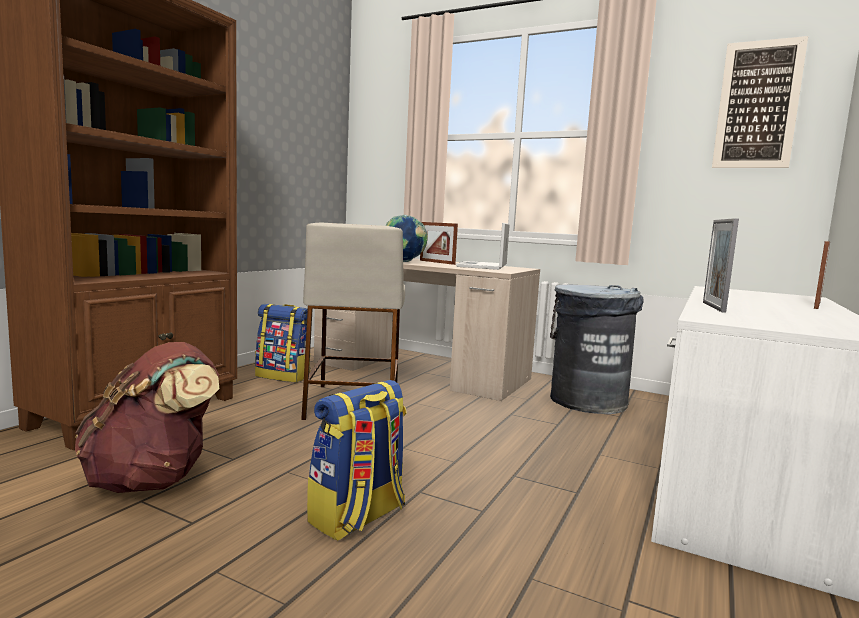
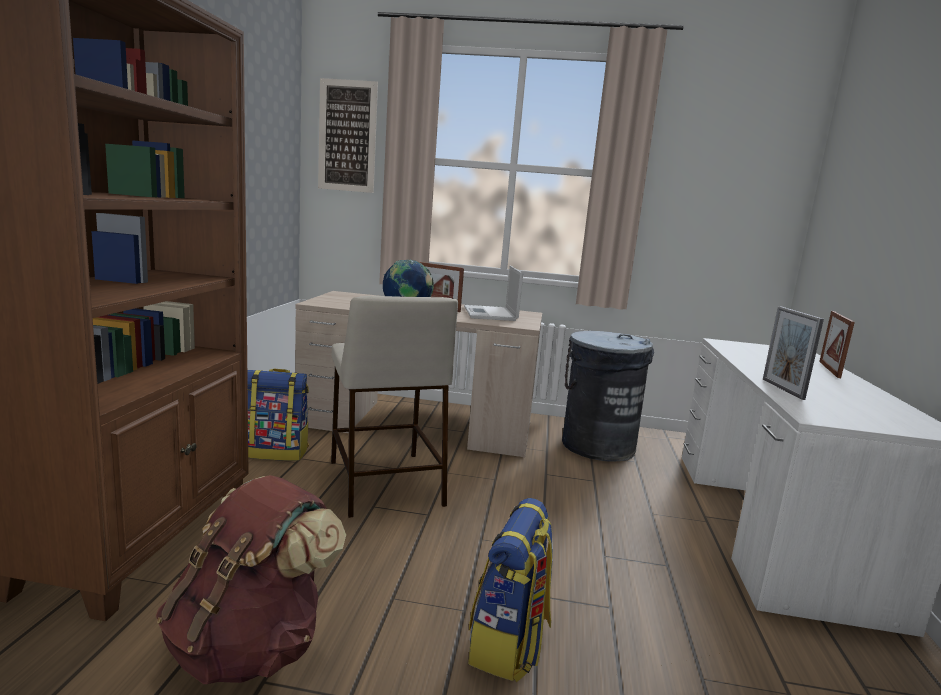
camera: 20 degrees left, 5 degrees up
picture [712,36,808,168] -> picture moved to [318,78,378,193]

